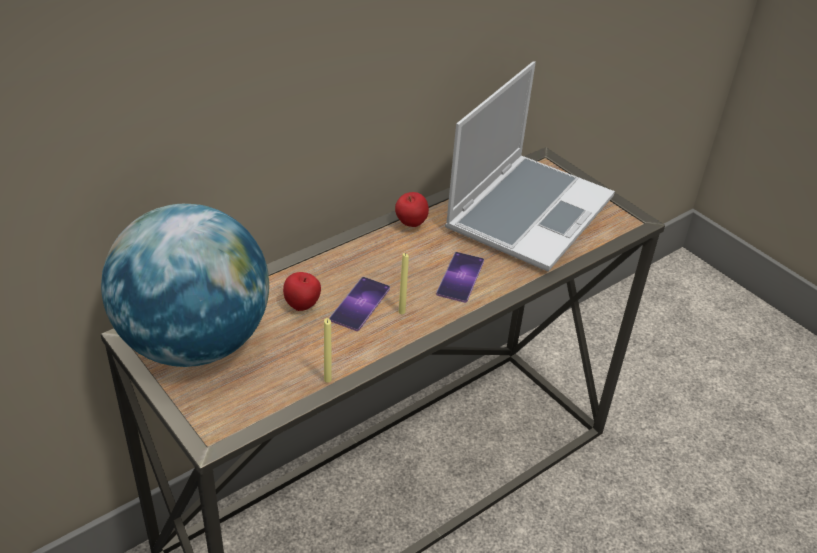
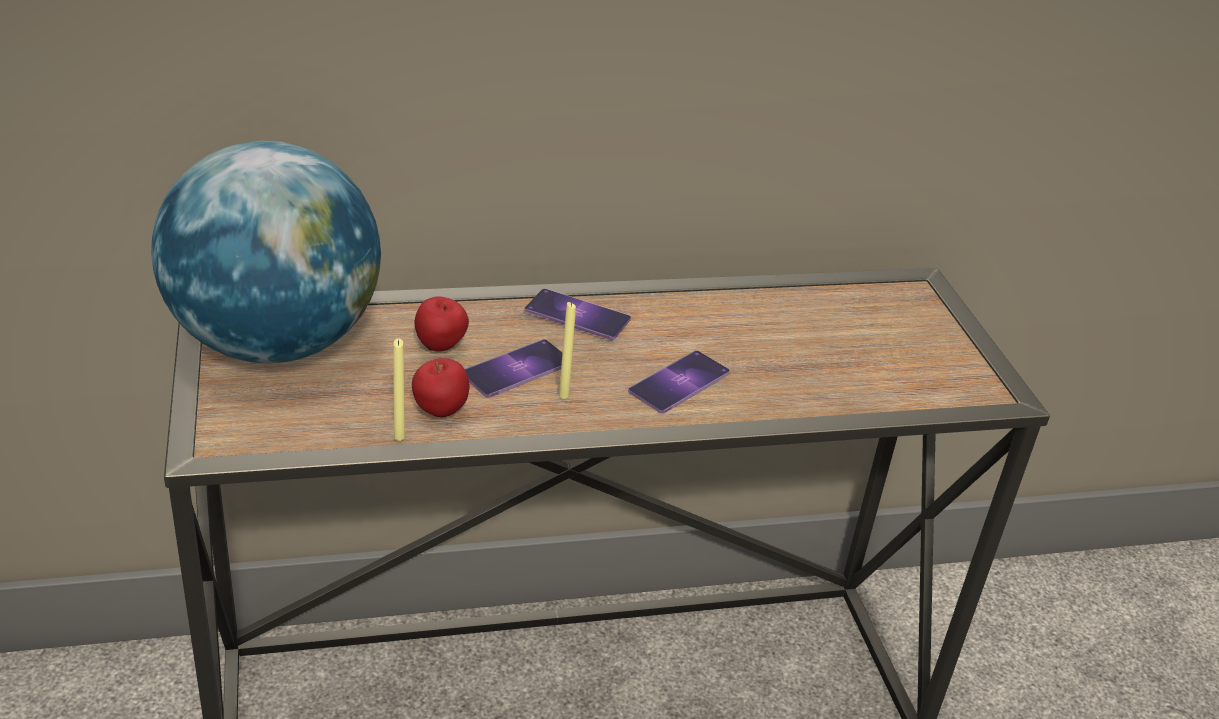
camera: 25 degrees right, 5 degrees down
apple [395,192,429,227] -> apple moved to [412,358,469,417]
laptop [445,61,615,272] -> none
none -> phone [524,289,631,340]

